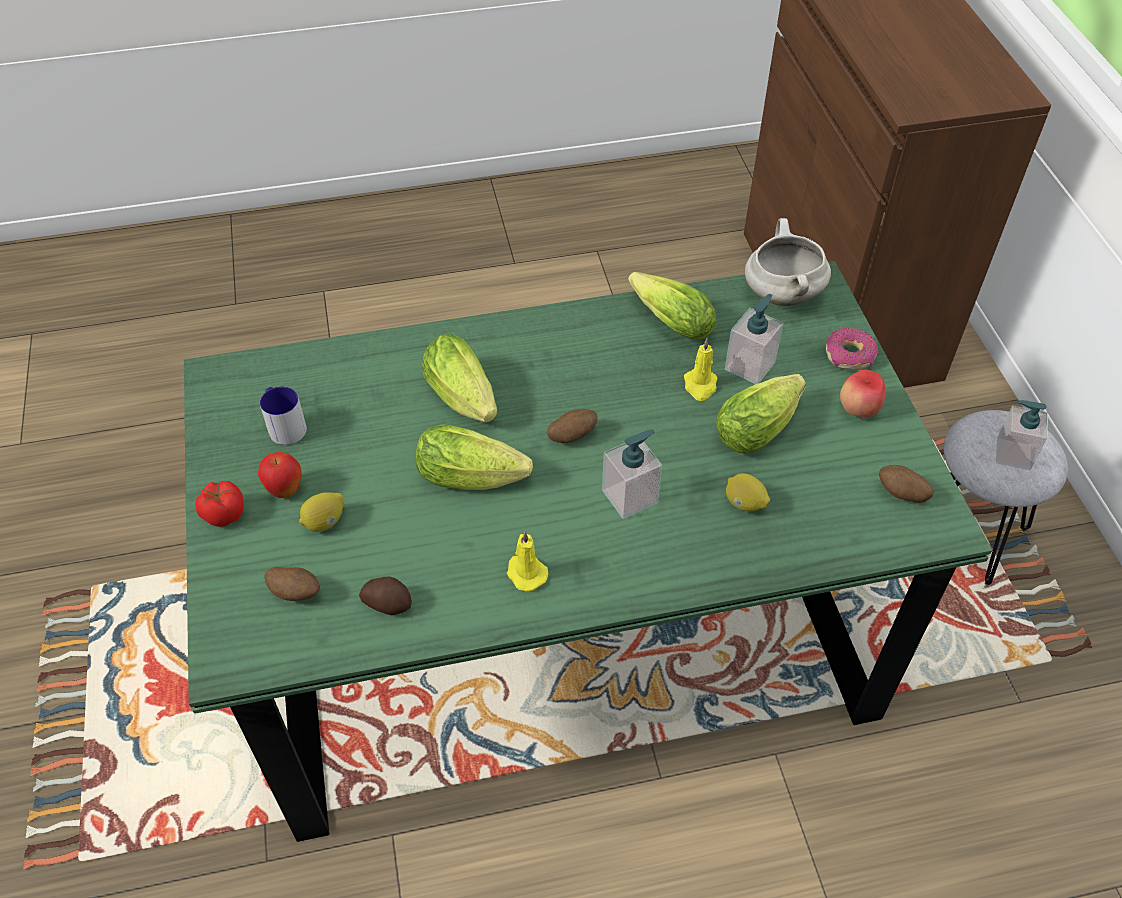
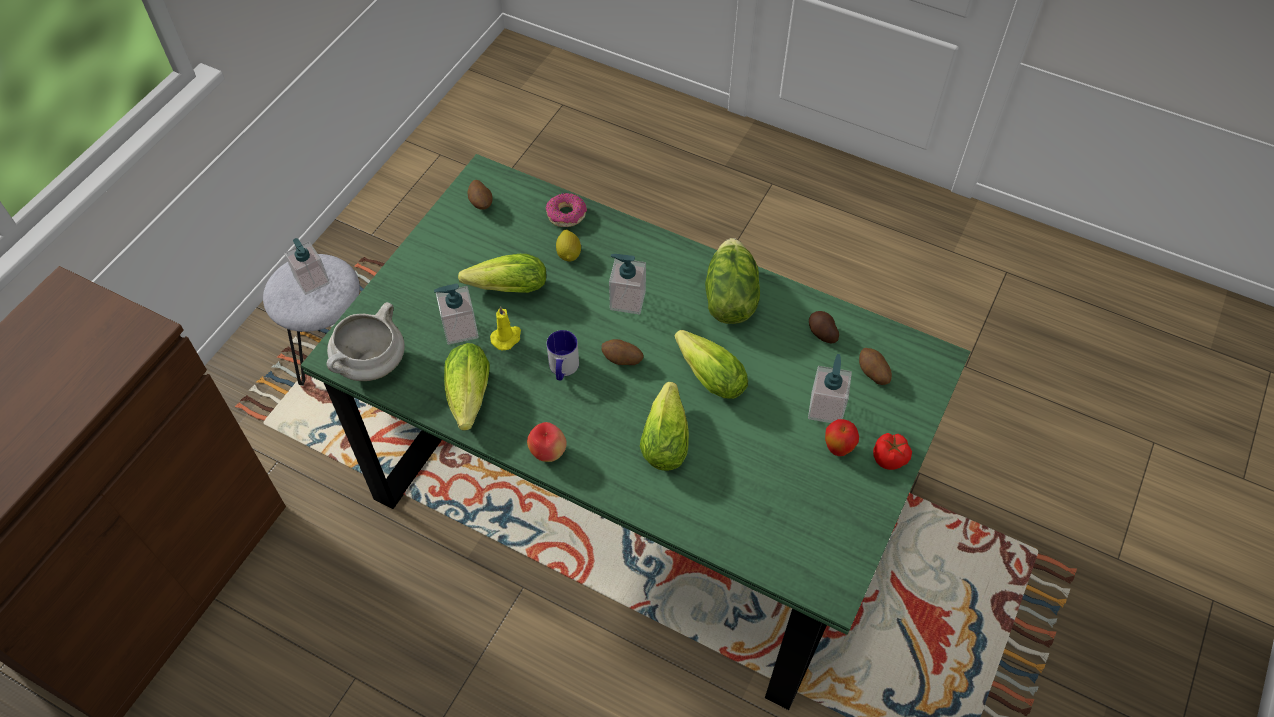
camera: 140 degrees left, 5 degrees up
mug [260,386,307,445] -> mug moved to [547,330,579,380]
lemon [299,492,345,532] -> soap dispenser [808,354,852,423]
yellow candle [507,531,548,591] -> lettuce [705,238,760,324]
donut [825,328,878,370] -> donut moved to [545,193,587,227]
apple [840,370,885,417] -> apple moved to [527,422,567,462]

